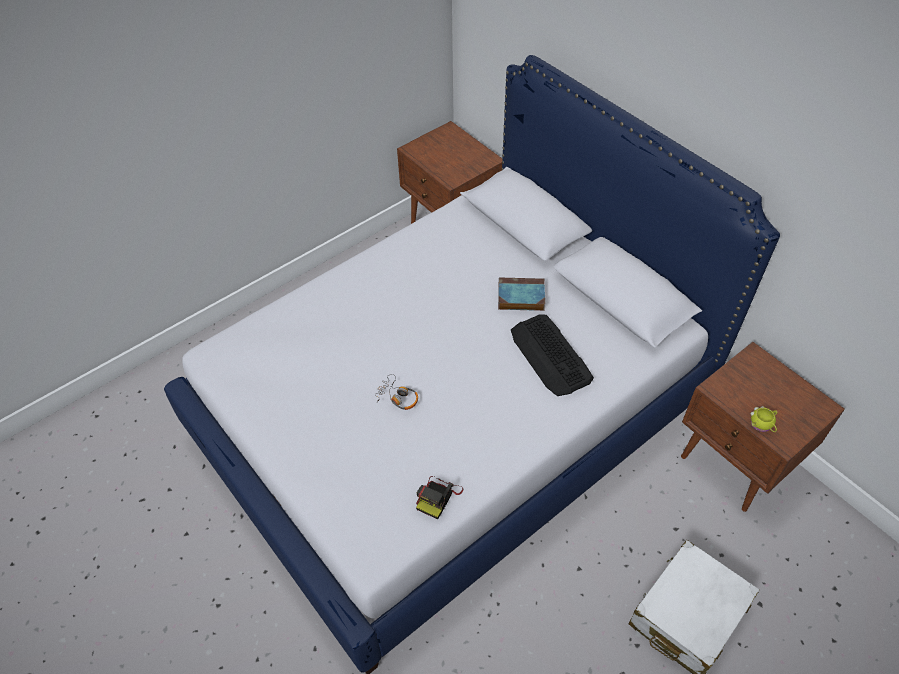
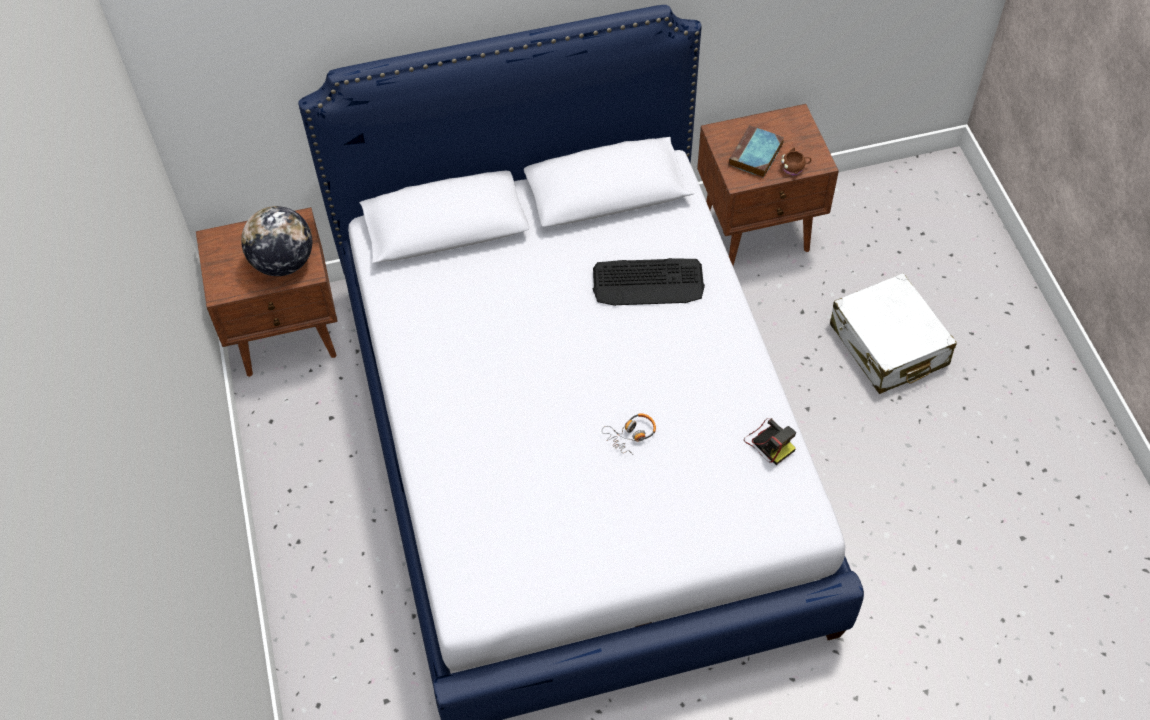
camera: 65 degrees left, 5 degrees up
book [498,278,545,311] -> book moved to [729,125,784,178]
yellow mug [750,406,777,432] -> brown mug [781,148,811,175]
none -> globe [241,206,312,276]

